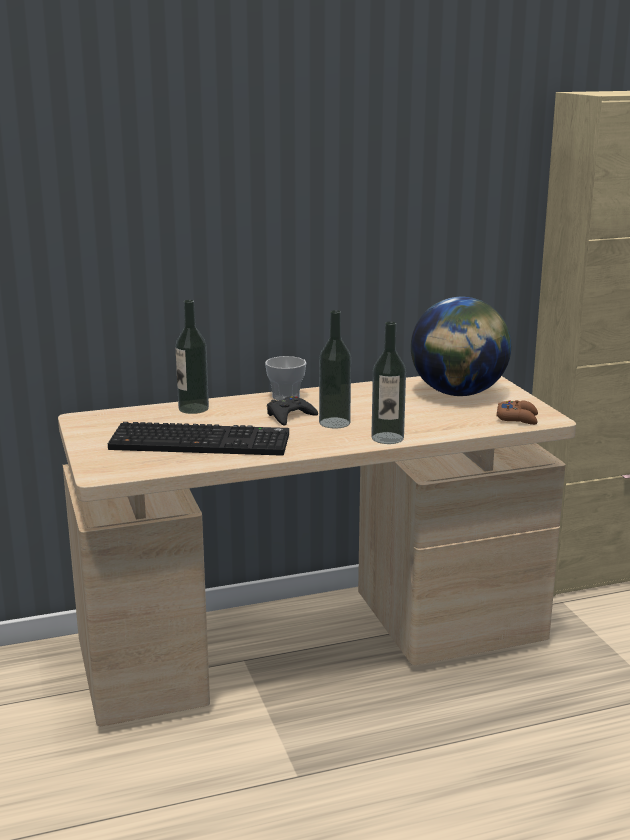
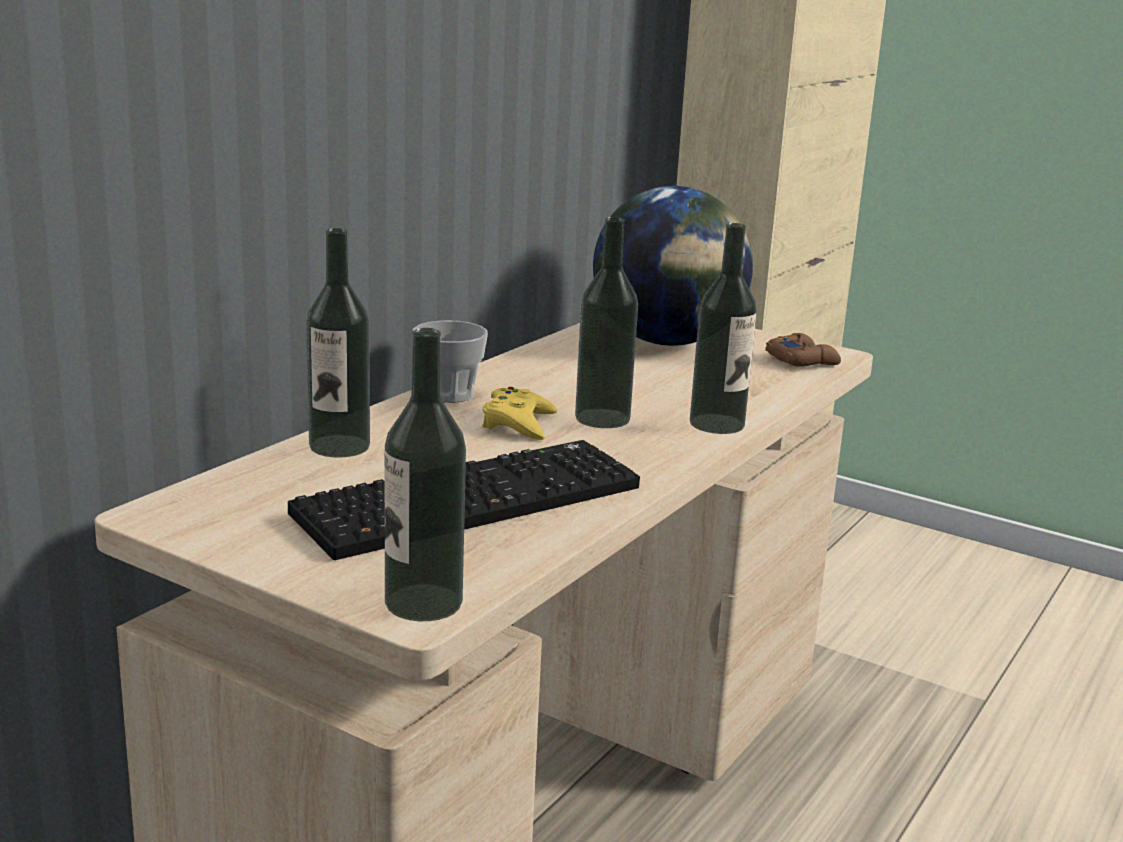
camera: 40 degrees left, 0 degrees up
black game controller [267,396,318,426] -> yellow game controller [482,387,557,440]
none -> bottle [385,328,466,621]

